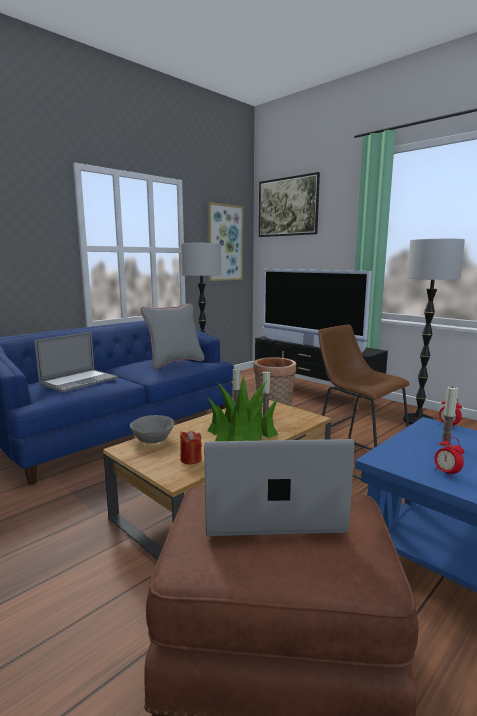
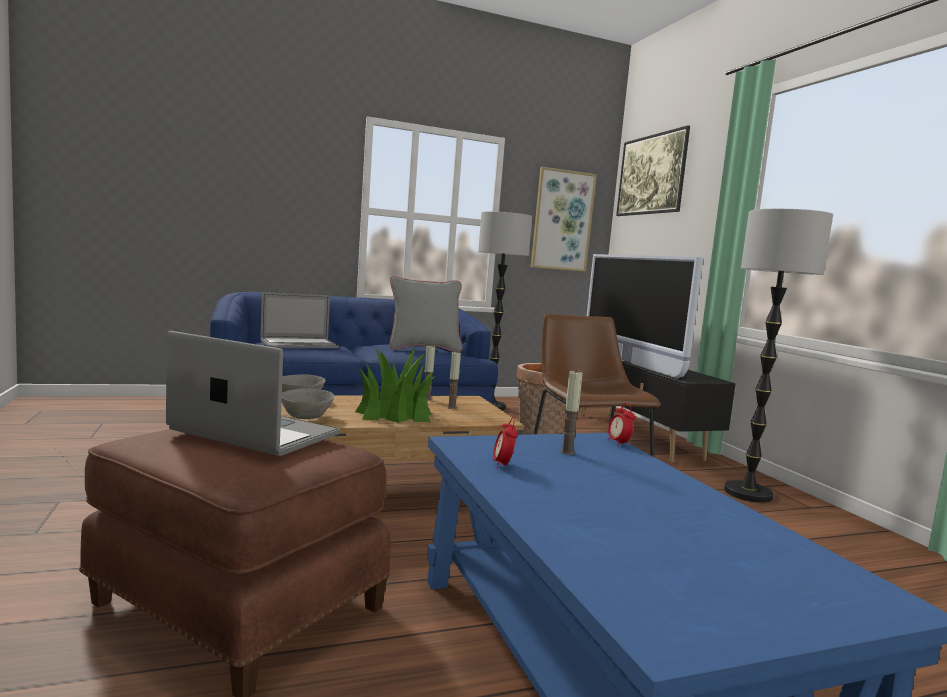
camera: 25 degrees right, 5 degrees down
red candle [180,431,202,464] -> grey bowl [281,388,334,419]

